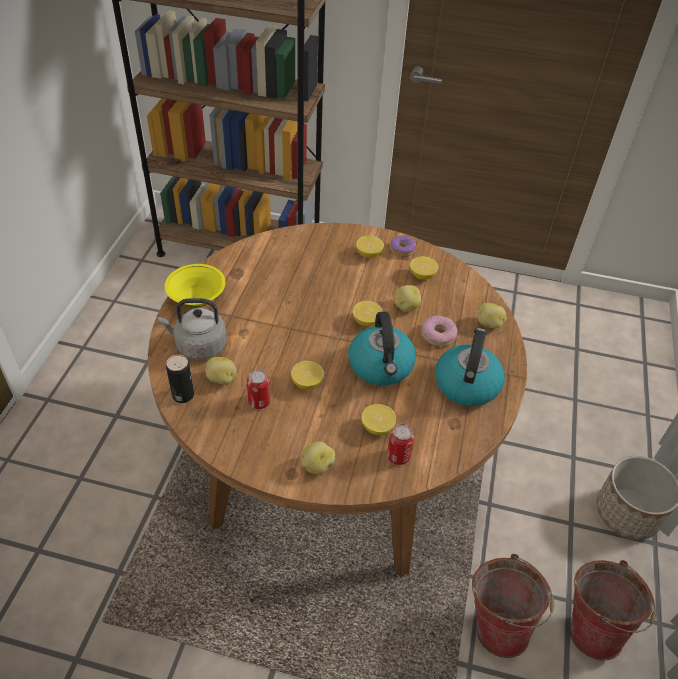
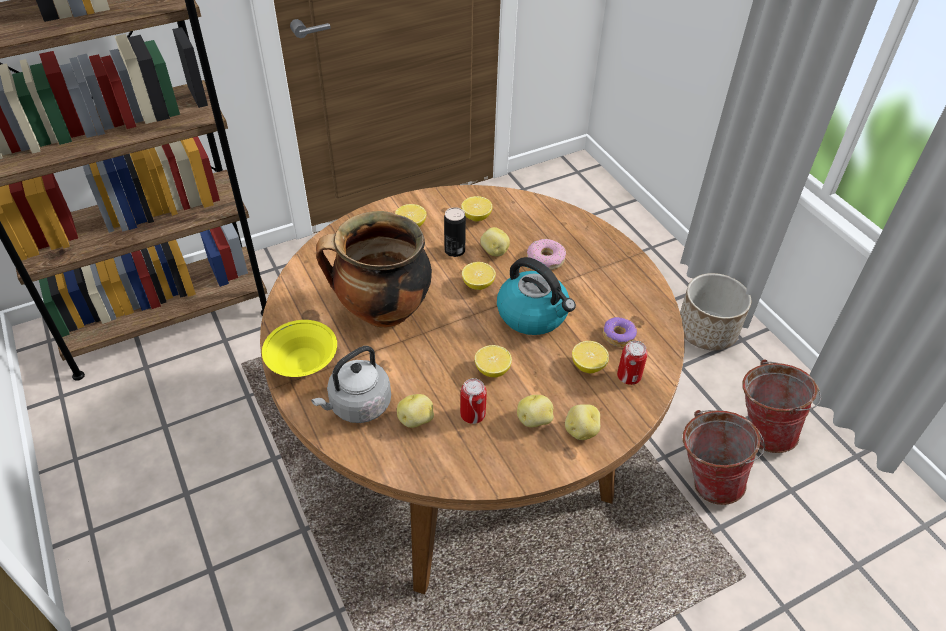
camera: 40 degrees left, 0 degrees up
can [166,355,194,403] -> can moved to [444,207,466,257]
donut [390,236,416,257] -> donut moved to [603,317,637,347]
kettle [435,328,505,406] -> none
potato [477,303,507,329] -> potato moved to [517,395,554,427]
none -> cooking pot [316,211,432,328]

